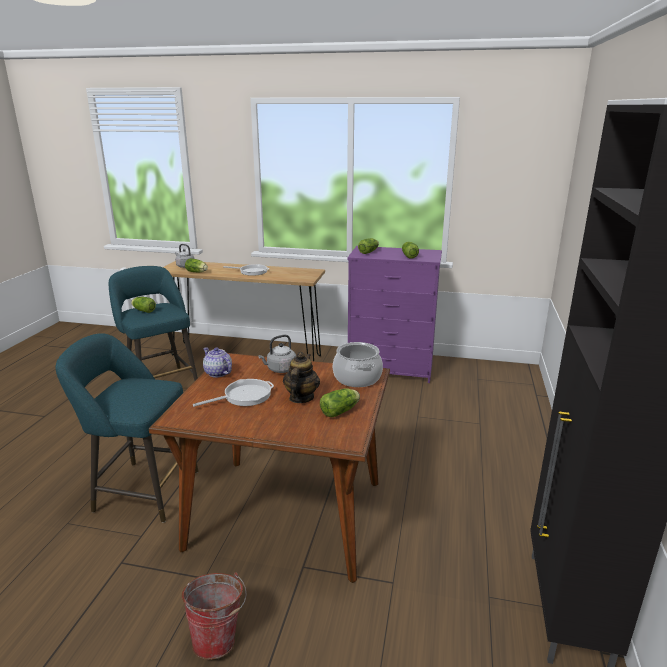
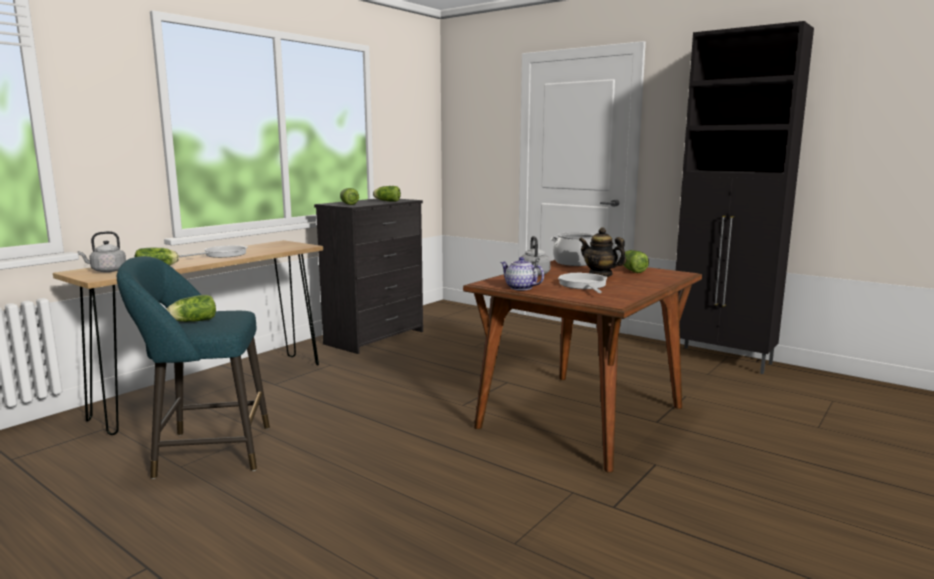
camera: 65 degrees left, 10 degrees down
turquoise stool [55,333,199,523] -> none
bucket [182,572,247,660] -> none
teapot [203,347,232,378] -> teapot turned 60 degrees clockwise [500,257,544,290]
purple dresser [348,246,442,383] -> black dresser [314,199,423,354]

